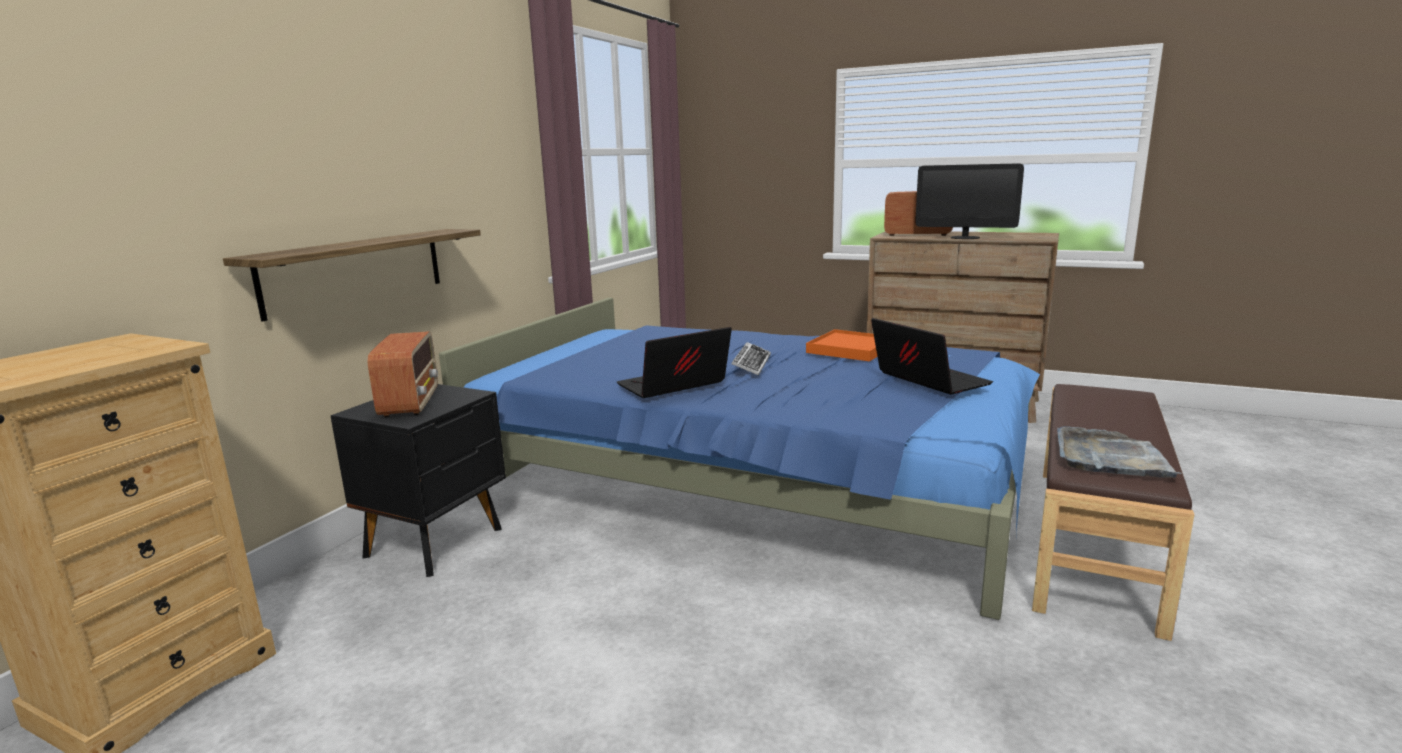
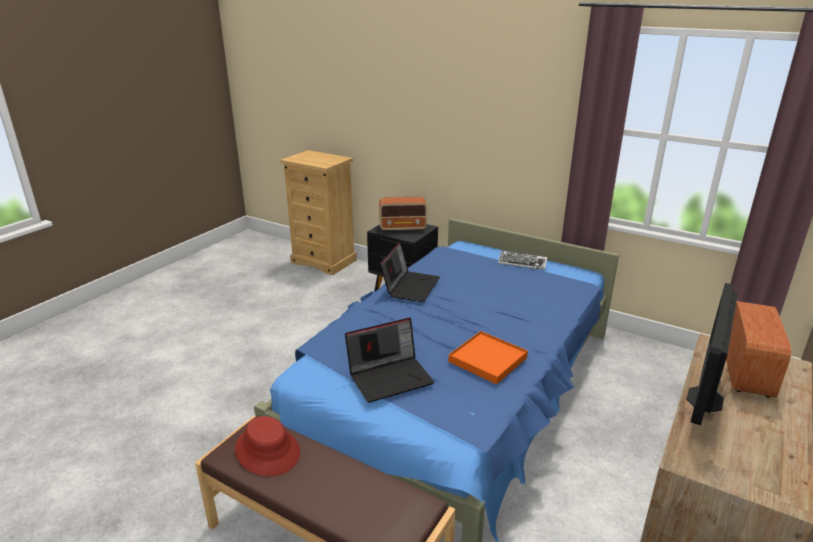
camera: 95 degrees right, 10 degrees up
shelf [223,229,481,322] -> none
laptop [617,327,732,398] -> laptop turned 45 degrees clockwise [380,241,440,302]
keyboard [731,342,771,376] -> keyboard moved to [498,251,547,270]
grey tray [1057,426,1182,478] -> red hat [235,416,300,476]

